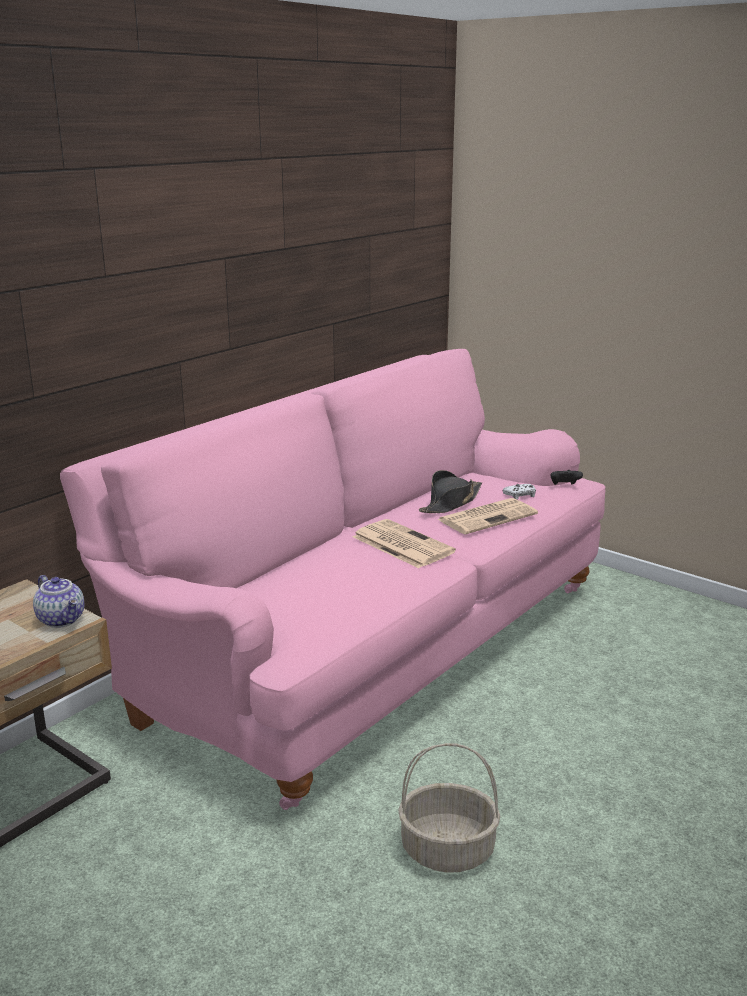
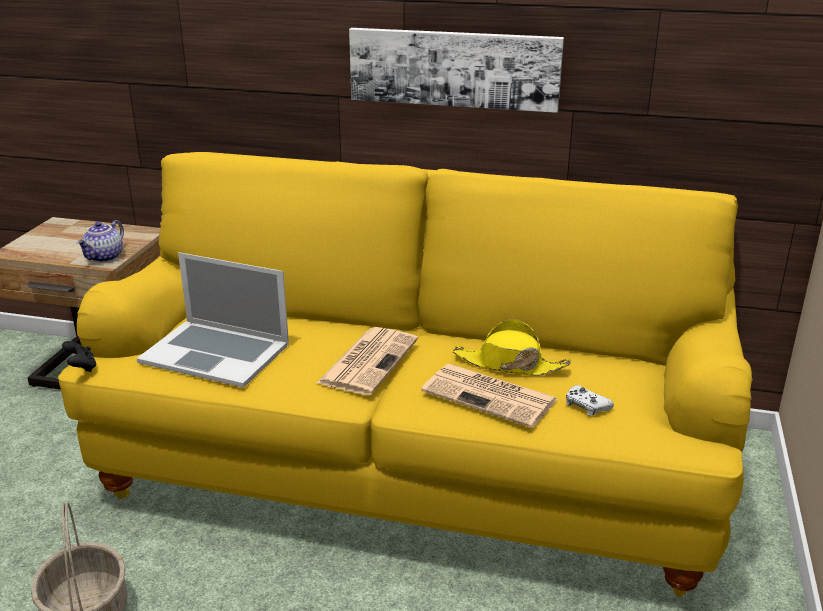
camera: 65 degrees right, 5 degrees up
pink sofa [60,349,605,810] -> yellow sofa [58,152,753,597]
black hat [419,470,482,513] -> yellow hat [453,319,571,376]
black game controller [551,470,583,485] -> black game controller moved to [62,341,97,372]
none -> laptop [136,252,289,388]
none -> picture [349,28,564,113]

